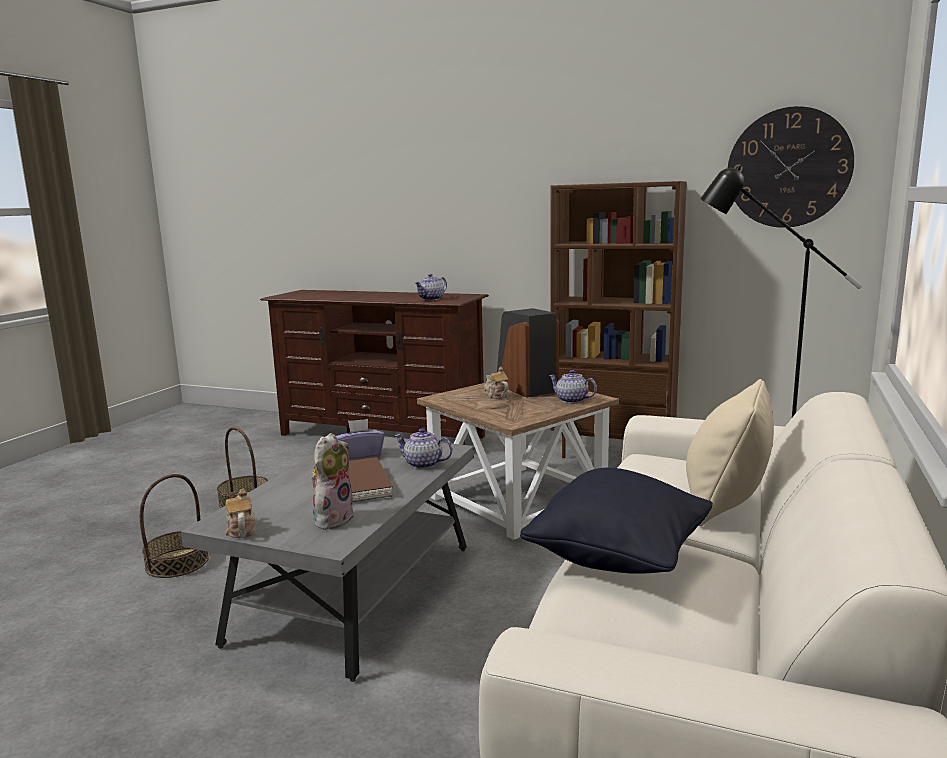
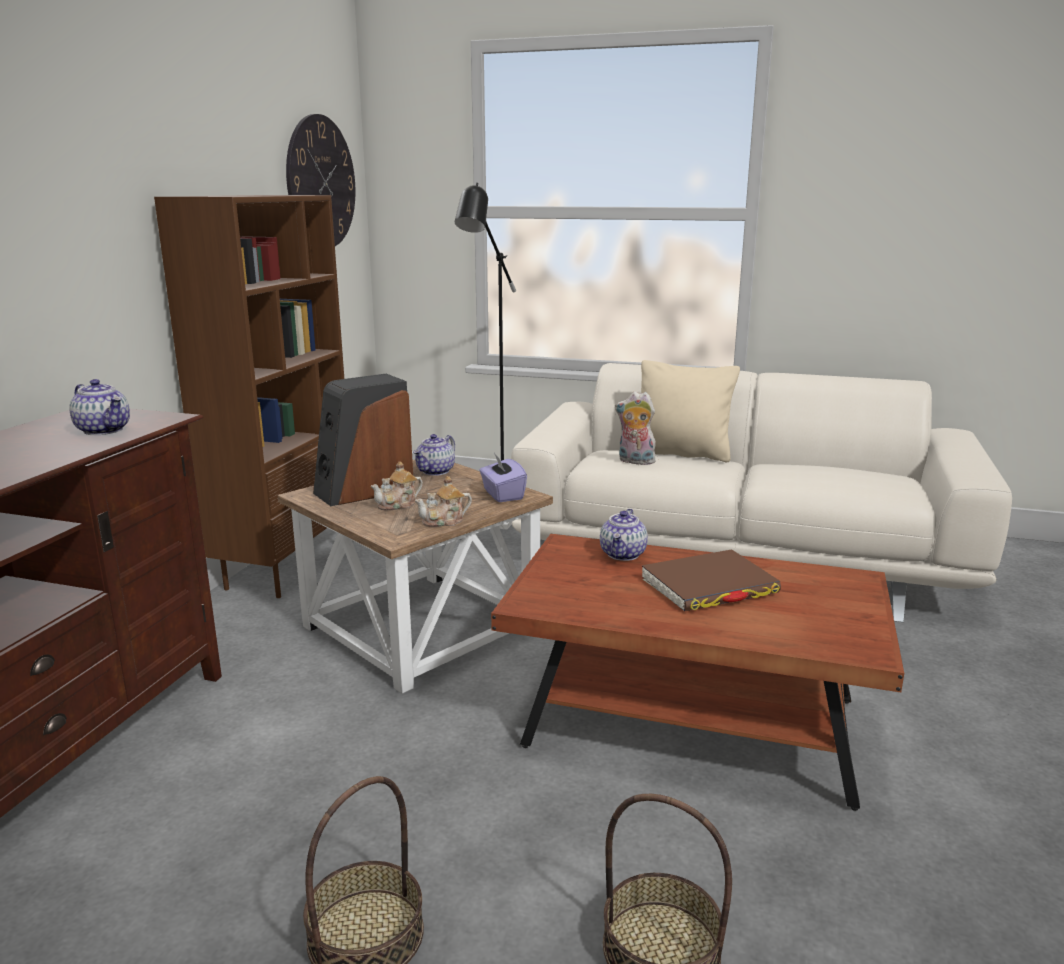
camera: 95 degrees left, 5 degrees up
grey coffee table [181,436,474,682] -> brown coffee table [491,534,904,811]
teapot [225,489,255,538] -> teapot moved to [415,476,472,527]
plush toy [312,433,355,530] -> plush toy moved to [615,392,656,465]
purple tissue box [336,419,385,460] -> purple tissue box moved to [479,453,527,502]
black pillow [520,468,713,574] -> none

